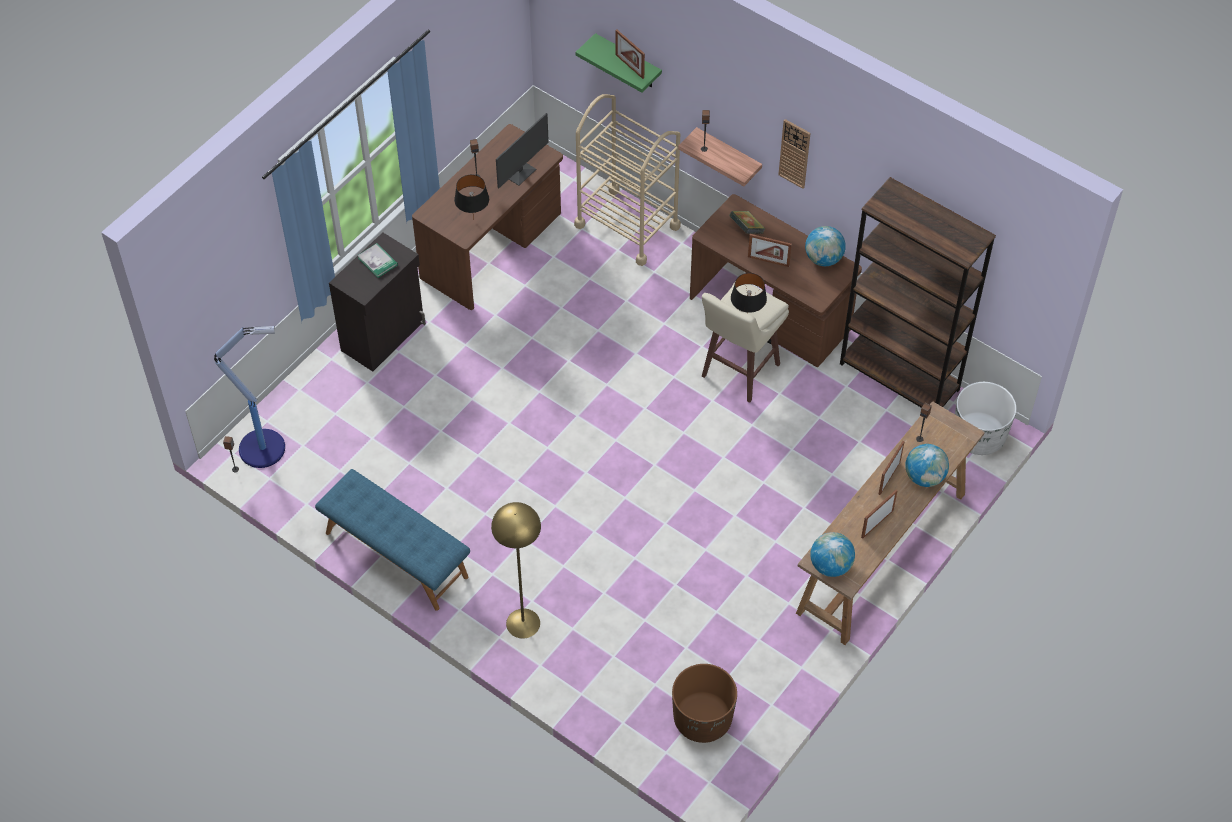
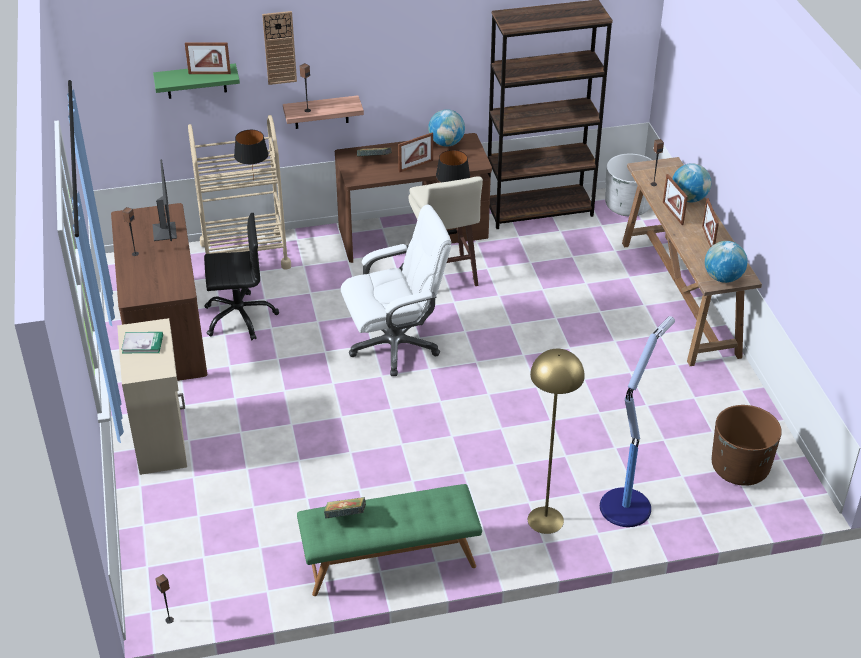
camera: 50 degrees left, 15 degrees down
floor lamp [214,326,285,468] -> floor lamp moved to [600,316,675,527]
blue bench [315,469,470,611] -> green bench [297,484,482,596]
black cabinet [329,232,426,371] -> beige cabinet [117,318,187,475]
black table lamp [454,175,489,220] -> black table lamp moved to [234,130,268,179]
wall clock [778,119,811,189] -> wall clock moved to [262,11,297,85]
none -> black office chair [204,213,279,340]
none -> book [324,497,366,519]
none -> white office chair [341,204,452,376]

